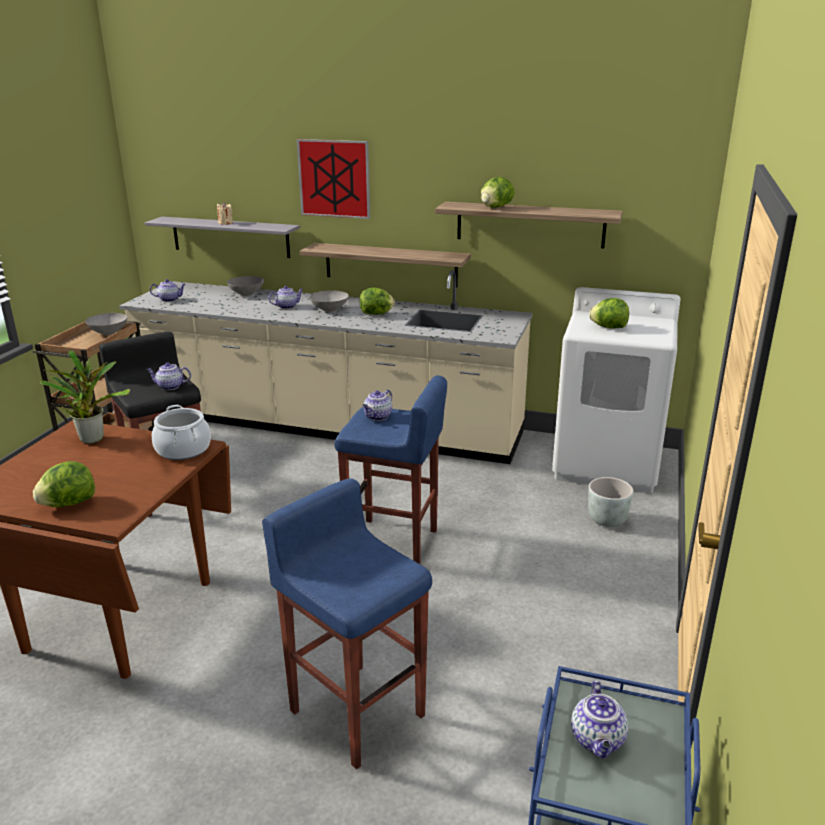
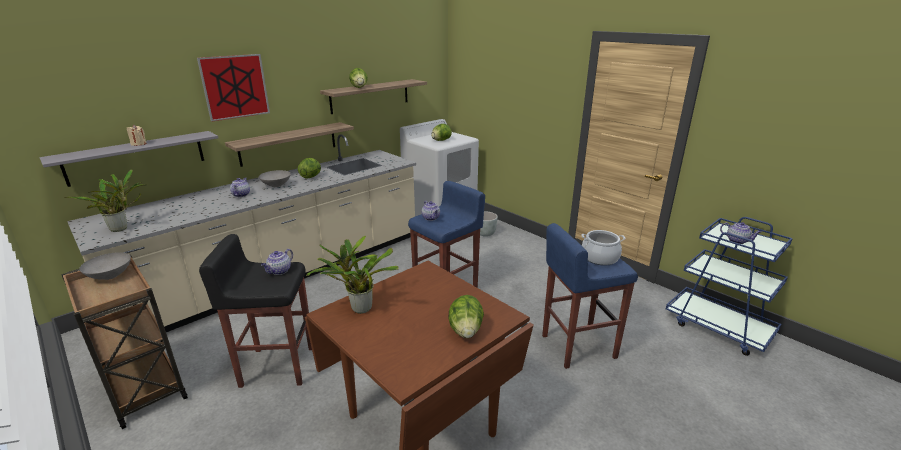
camera: 60 degrees left, 0 degrees up
teapot [150,279,186,302] -> potted plant [64,169,147,232]
cooking pot [152,405,211,460] -> cooking pot moved to [581,230,626,266]
grey bowl [227,276,264,296] -> none

